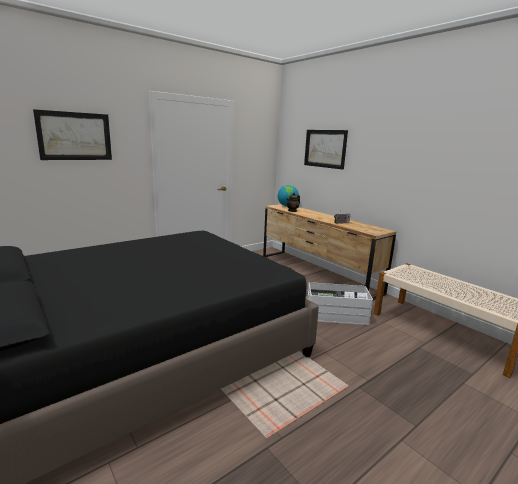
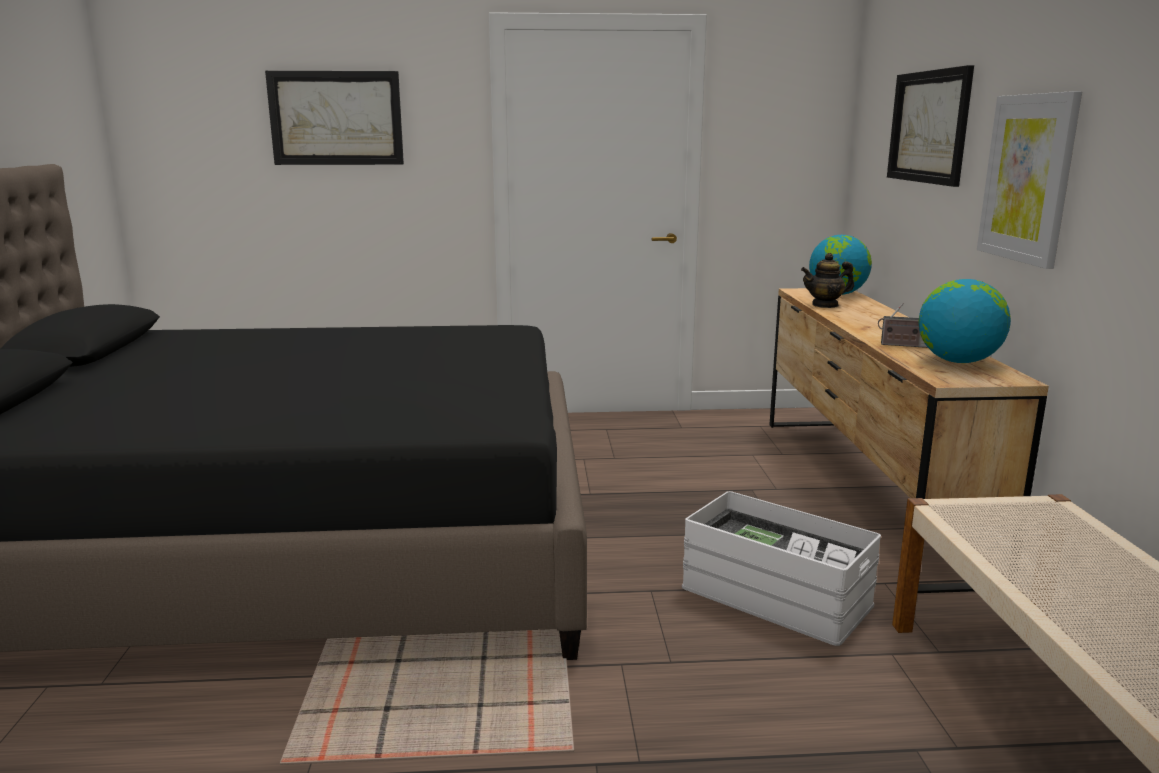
camera: 35 degrees right, 0 degrees up
none -> globe [918,279,1011,363]
none -> picture [977,91,1082,269]

